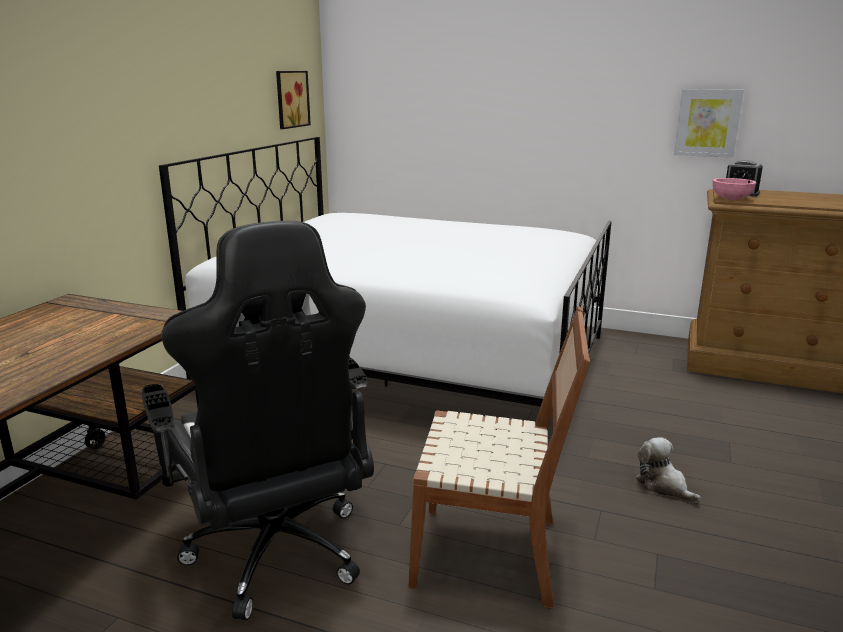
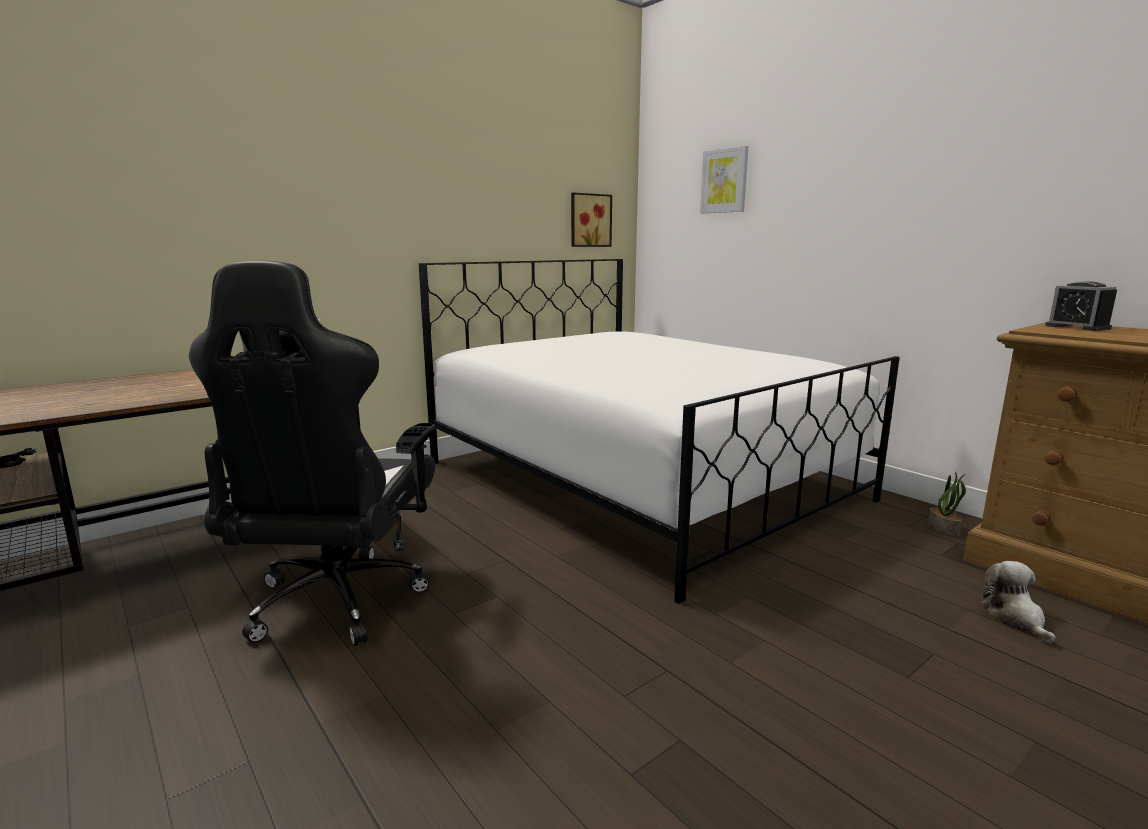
camera: 30 degrees right, 5 degrees down
chair [408,306,590,608] -> none
plush toy [636,437,701,503] -> plush toy moved to [981,561,1055,644]
picture [674,89,744,158] -> picture moved to [700,146,748,213]
pink bowl [713,178,757,200] -> none
none -> potted plant [928,472,966,537]

